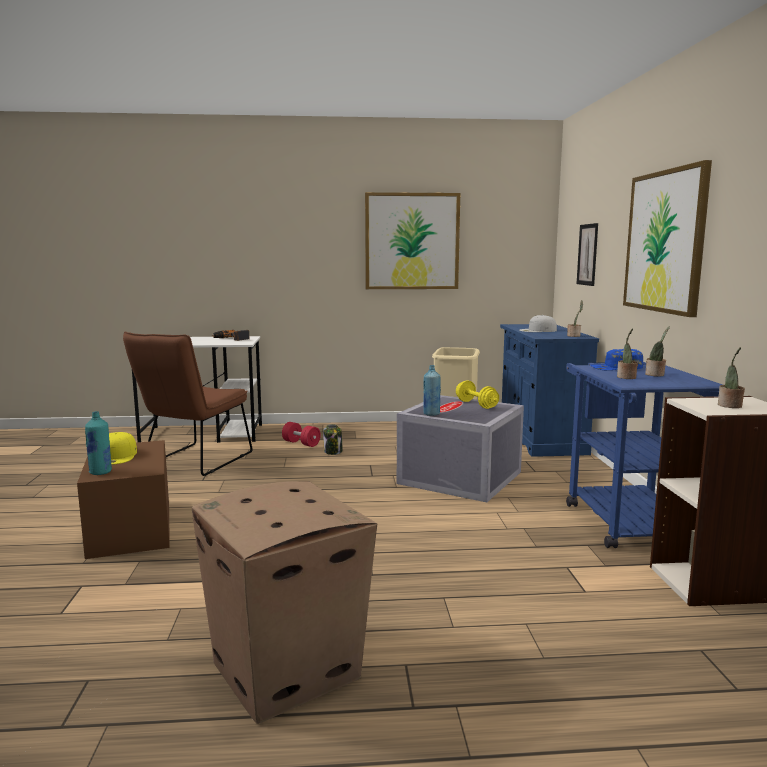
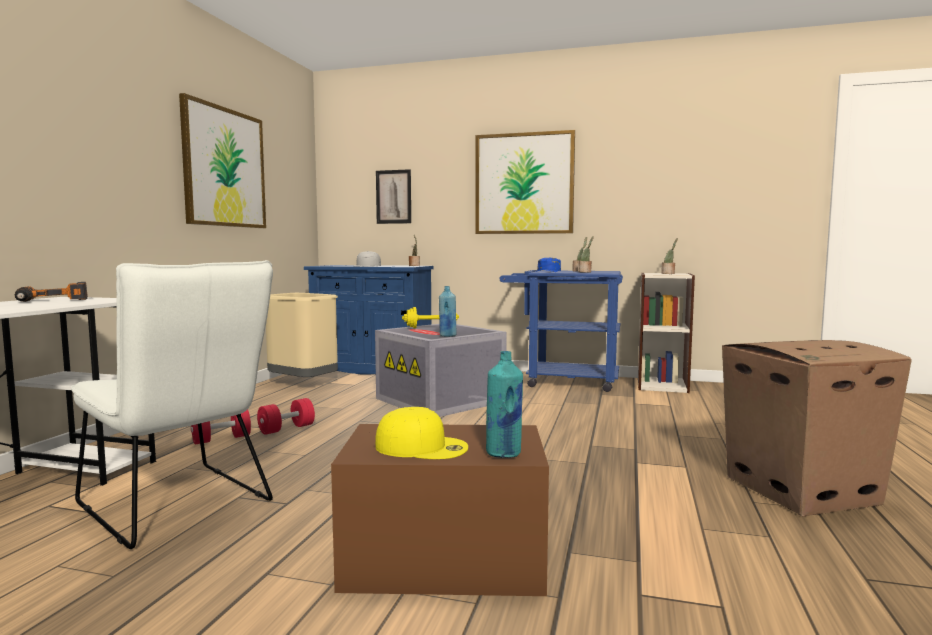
camera: 70 degrees left, 5 degrees down
brown chair [123,332,252,476] -> white chair [71,260,273,549]
jar [323,424,343,455] -> red dumbbell [257,398,315,435]

